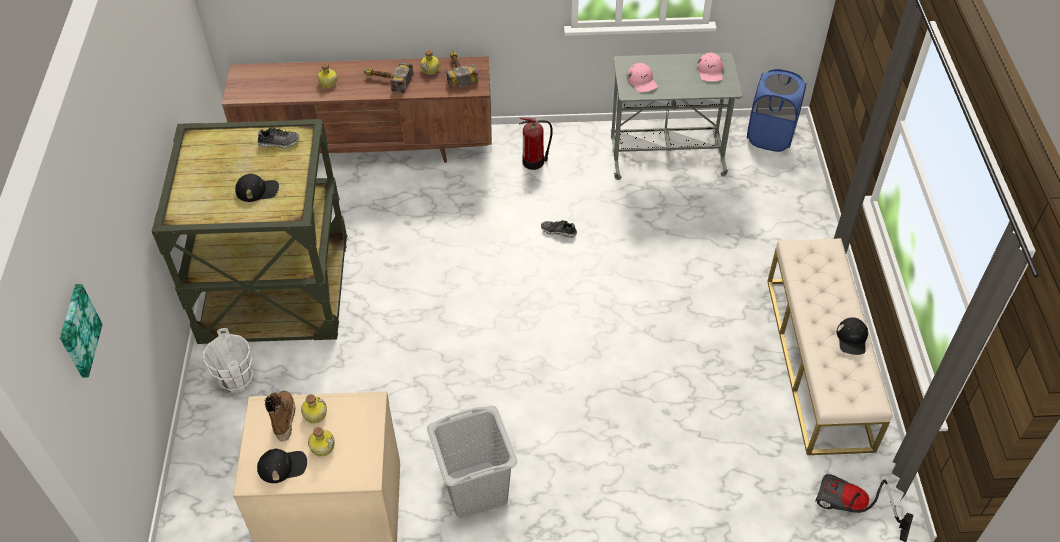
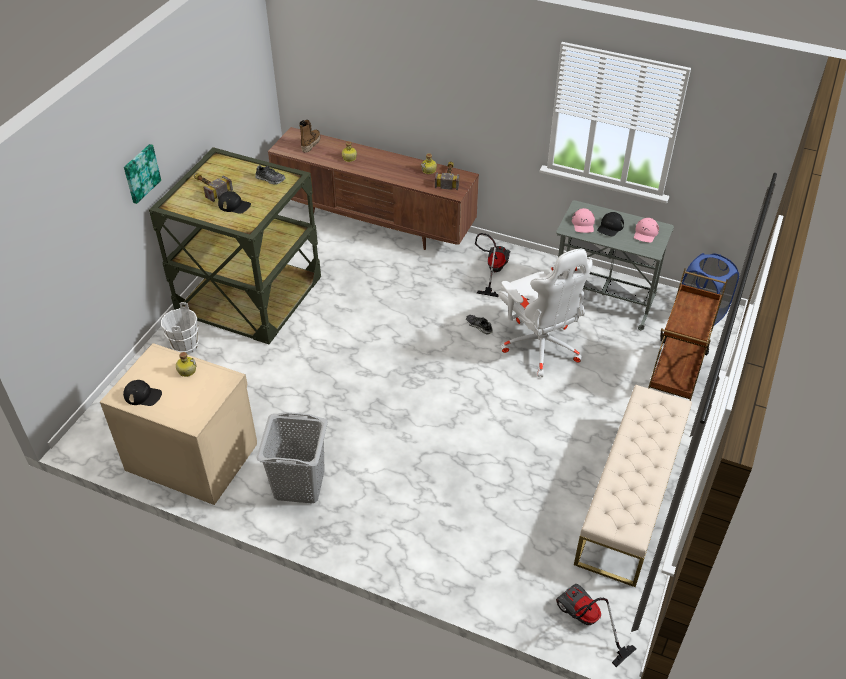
camera: 25 degrees right, 5 degrees down
picture [60,284,103,378] -> picture moved to [124,144,161,204]
boot [265,390,295,441] -> boot moved to [299,120,320,153]
bottle [308,427,334,457] -> none
hammer [364,62,413,93] -> hammer moved to [194,173,233,202]
fire extinguisher [519,117,553,170] -> vacuum cleaner [475,233,511,297]
black cap [836,317,868,355] -> black cap moved to [597,212,624,237]
none -> white office chair [499,249,593,377]
none -> brown cart [648,268,728,401]

